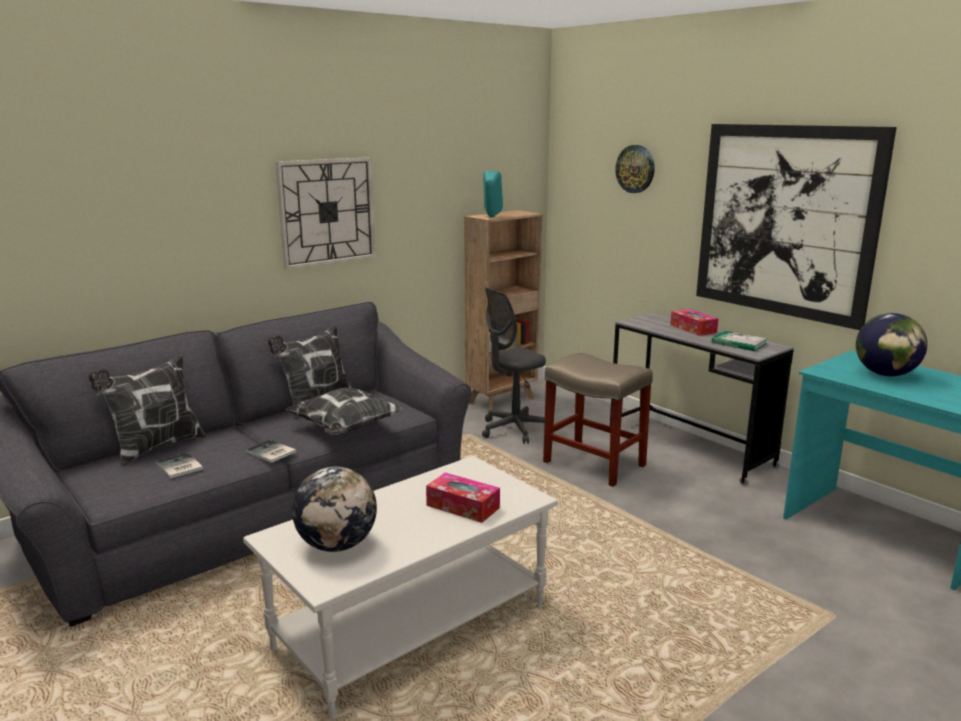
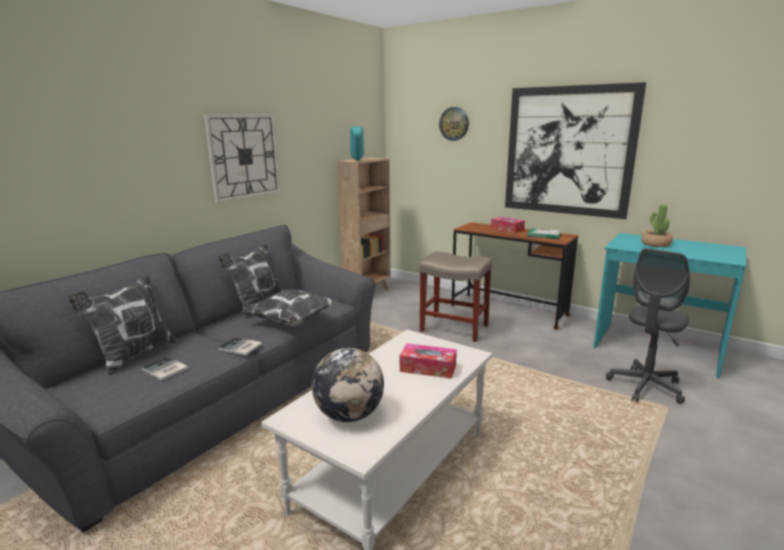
camera: 15 degrees left, 0 degrees up
grey office chair [482,287,546,444] -> grey office chair moved to [606,248,690,404]
grey desk [610,313,794,486] -> brown desk [451,222,578,330]
globe [856,313,927,376] -> potted plant [641,204,673,247]

